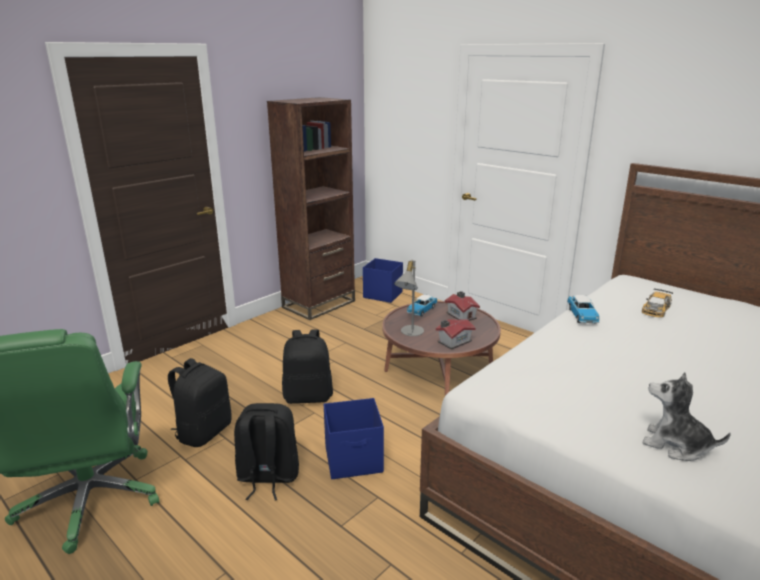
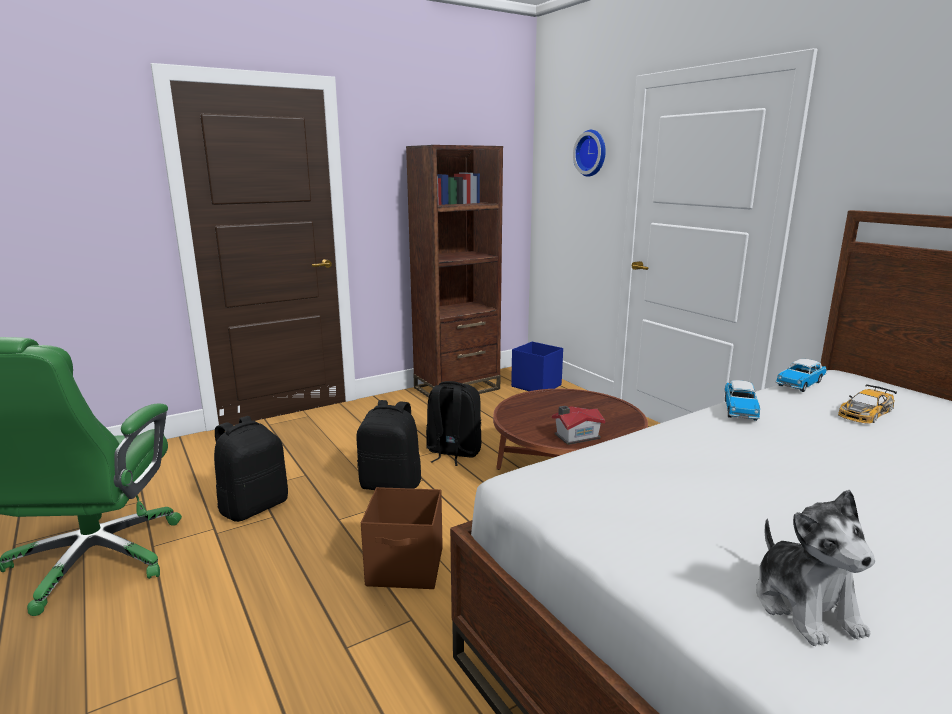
camera: 15 degrees right, 5 degrees down
black backpack [234,403,299,501] -> black backpack moved to [426,381,481,466]
blue storage box [324,398,384,479] -> brown storage box [361,487,443,589]
grey table lamp [394,260,424,336] -> none
toy car [407,294,437,317] -> toy car moved to [776,359,826,392]
toy house [445,291,480,321] -> none
plush toy [642,372,731,461] -> plush toy turned 150 degrees counterclockwise [756,490,875,646]
none -> wall clock [573,130,606,177]

